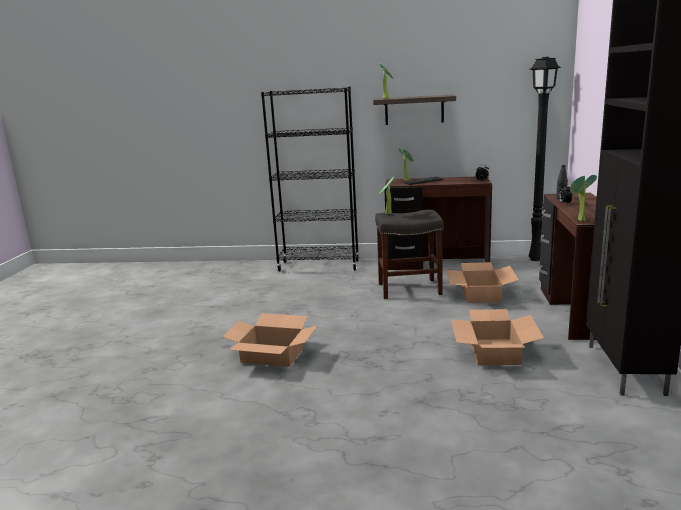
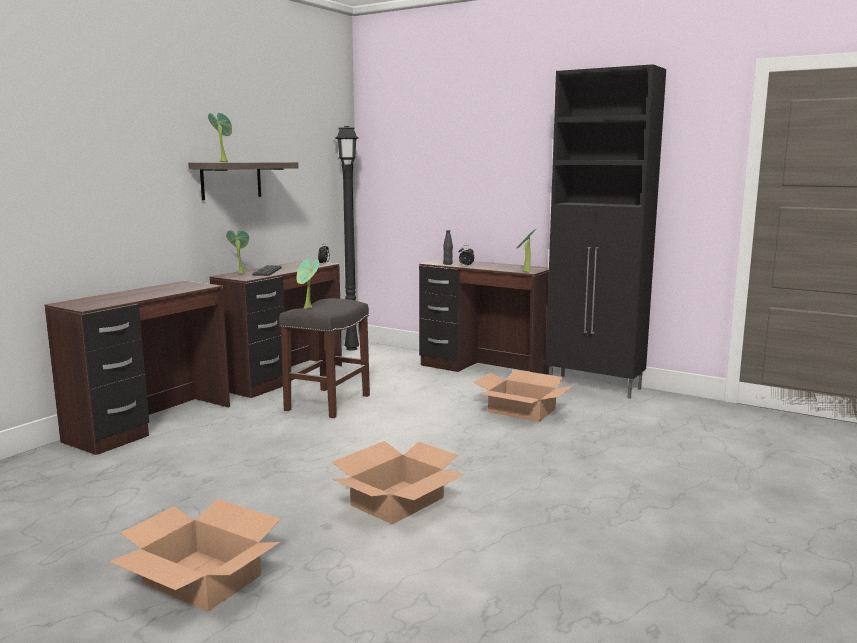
camera: 65 degrees left, 5 degrees down
black bookcase [261,87,359,271] -> brown desk [44,281,230,455]
cardboard box [446,262,519,303] -> cardboard box moved to [109,499,281,612]

